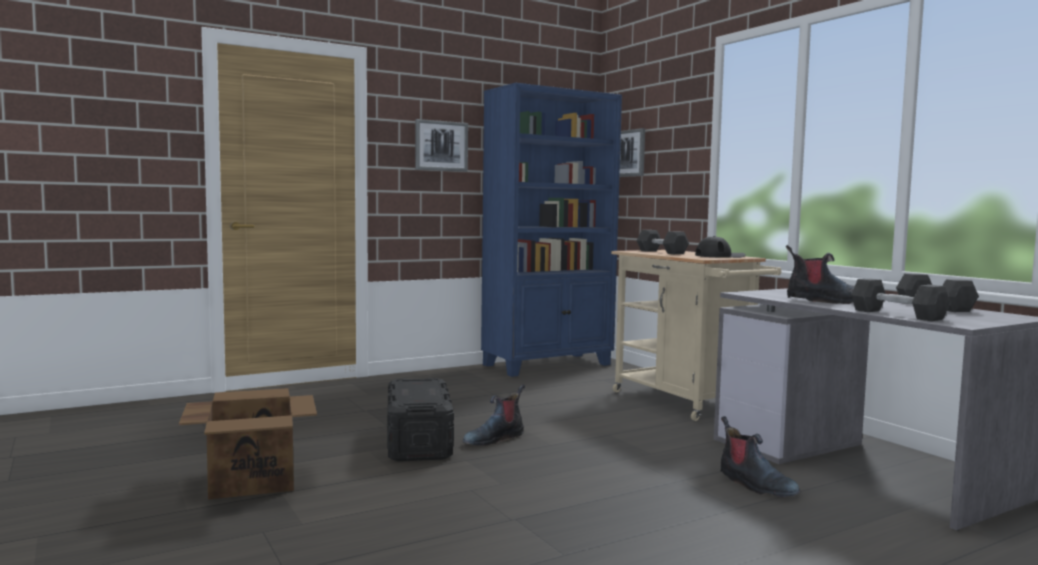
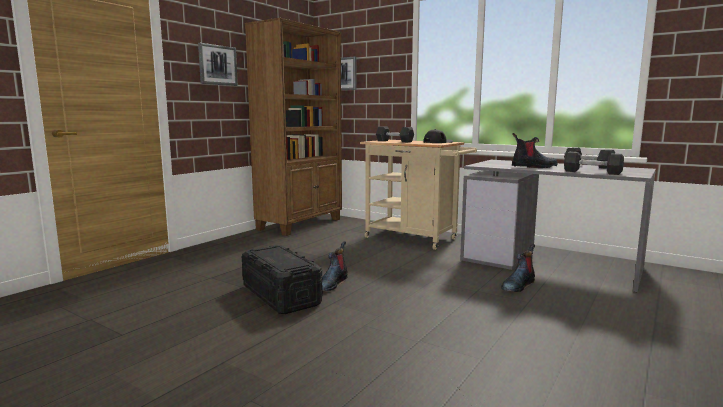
camera: 25 degrees left, 5 degrees up
cardboard box [179,388,317,499] -> none
blue bookcase [481,83,622,377] -> brown bookcase [245,18,342,236]
boot [721,416,800,498] -> boot turned 105 degrees clockwise [501,244,535,292]

